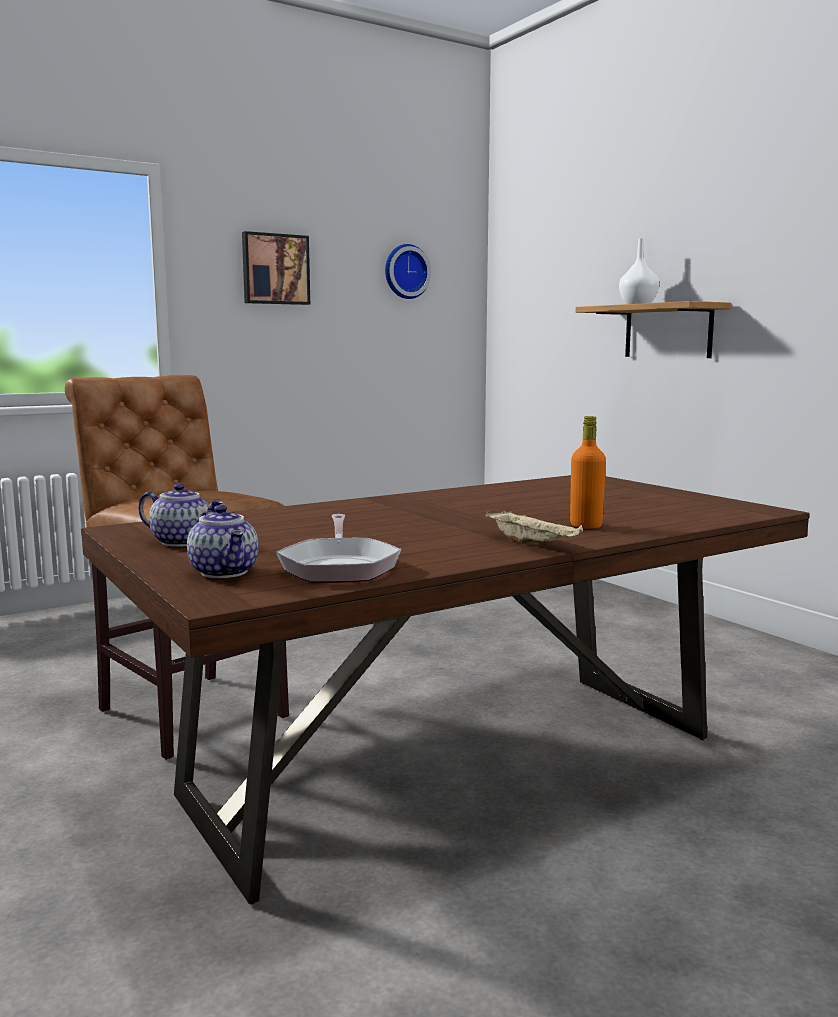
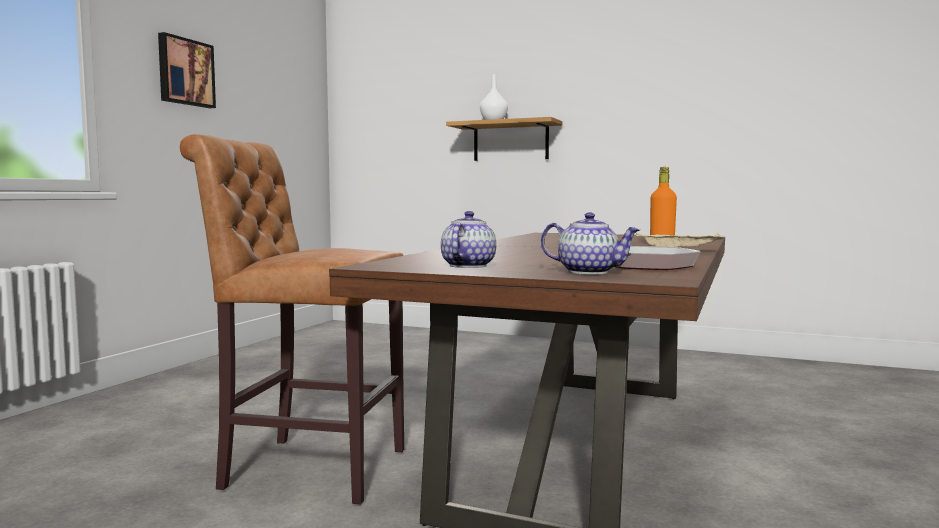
camera: 35 degrees left, 5 degrees down
teapot [138,483,223,547] -> teapot turned 60 degrees counterclockwise [441,211,496,268]
wall clock [385,244,431,299] -> none

